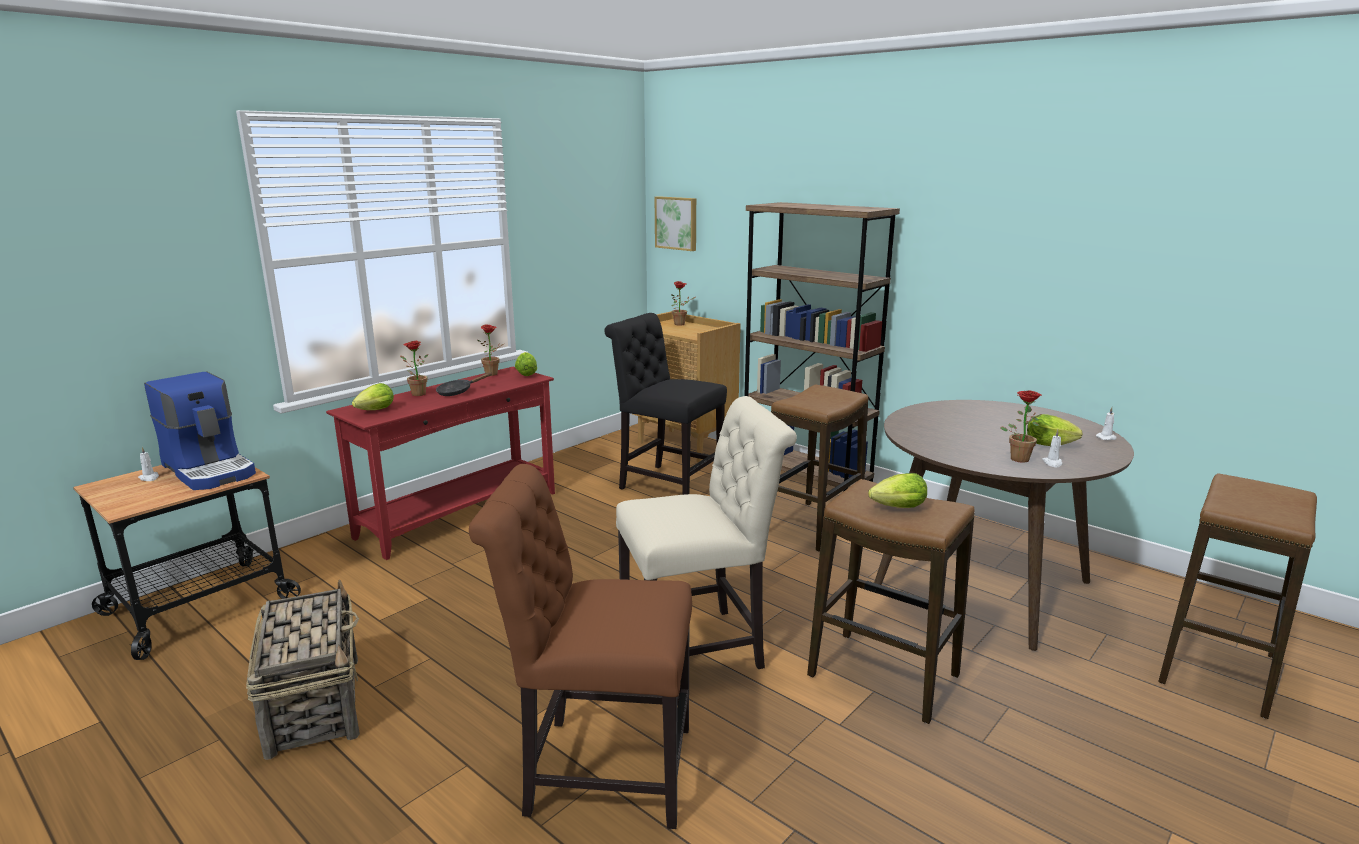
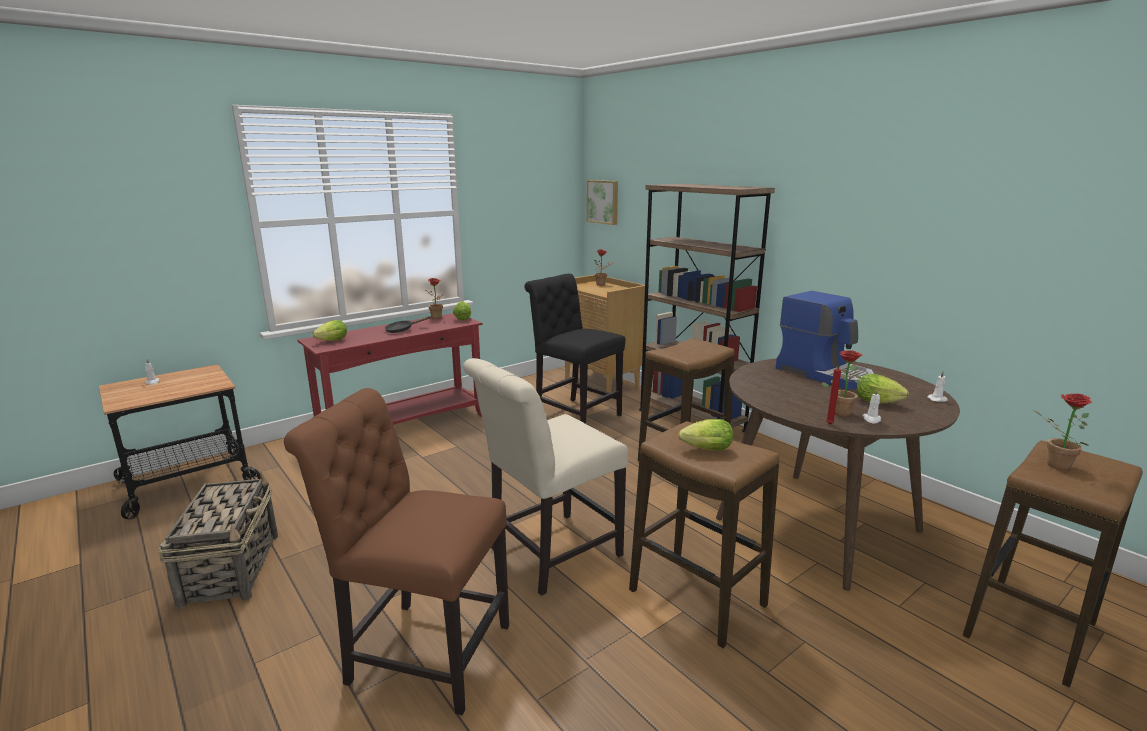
camera: 10 degrees right, 0 degrees up
coffee machine [144,371,256,490] -> coffee machine moved to [776,291,874,389]
potted plant [400,341,428,396] -> potted plant moved to [1035,393,1092,471]
beige chair [616,396,797,669] -> beige chair turned 150 degrees clockwise [463,358,628,596]
none -> red candle [826,365,841,424]

